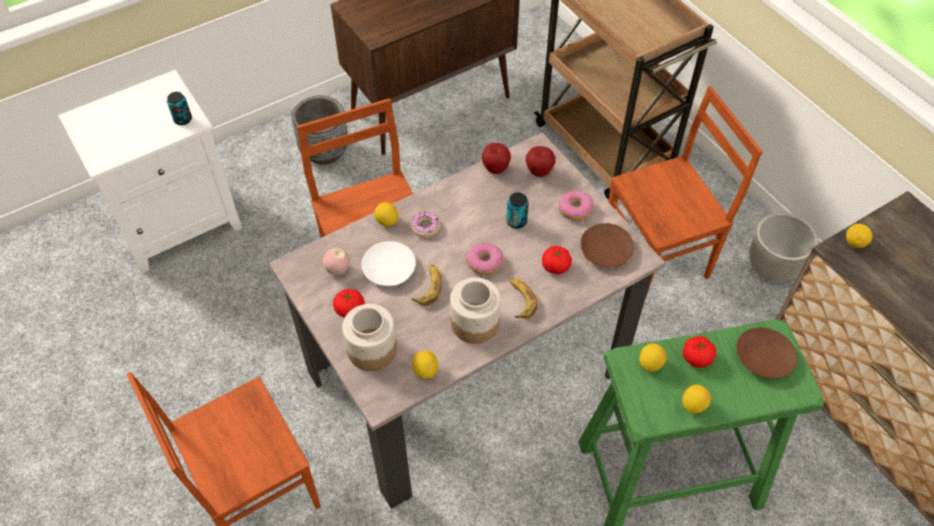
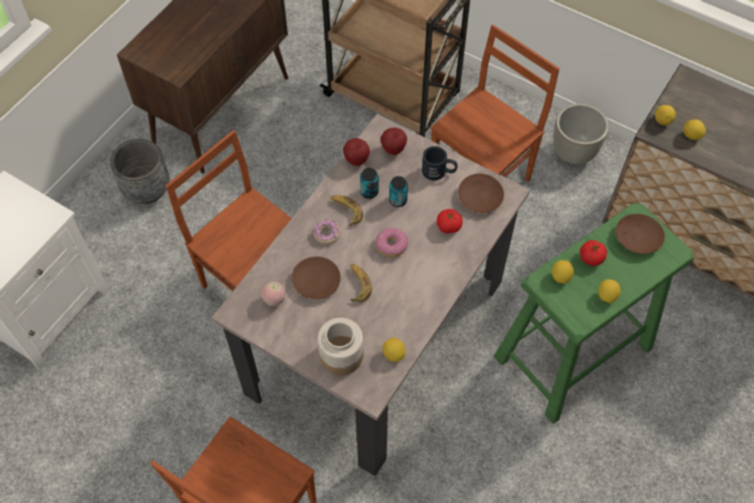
camera: 25 degrees left, 5 degrees up
can [167,92,192,125] -> can moved to [360,168,379,199]
tomato [333,289,365,318] -> none
white plate [362,241,416,286] -> brown plate [292,257,341,299]
lemon [374,202,398,227] -> lemon moved to [683,119,706,140]
jar [450,277,501,344] -> none
banana [509,278,537,319] -> banana moved to [330,195,363,226]
donut [558,190,594,221] -> black mug [422,146,457,180]

